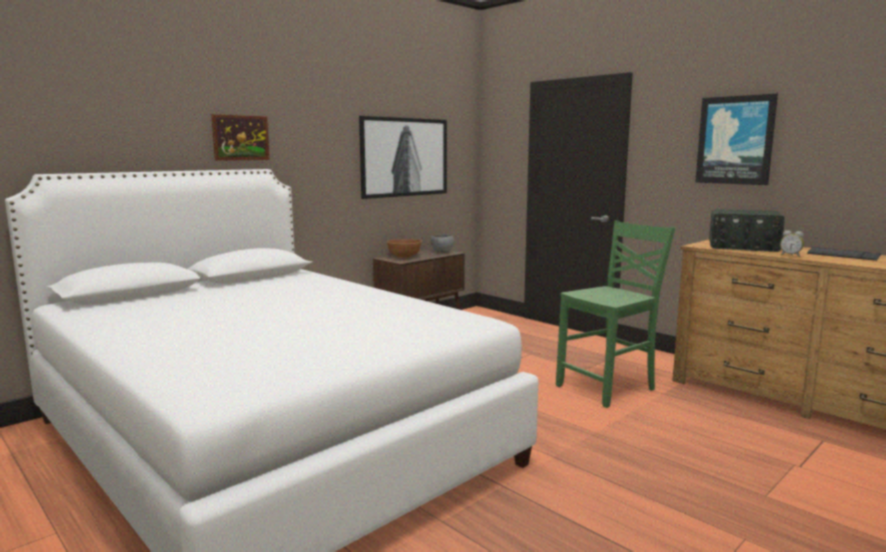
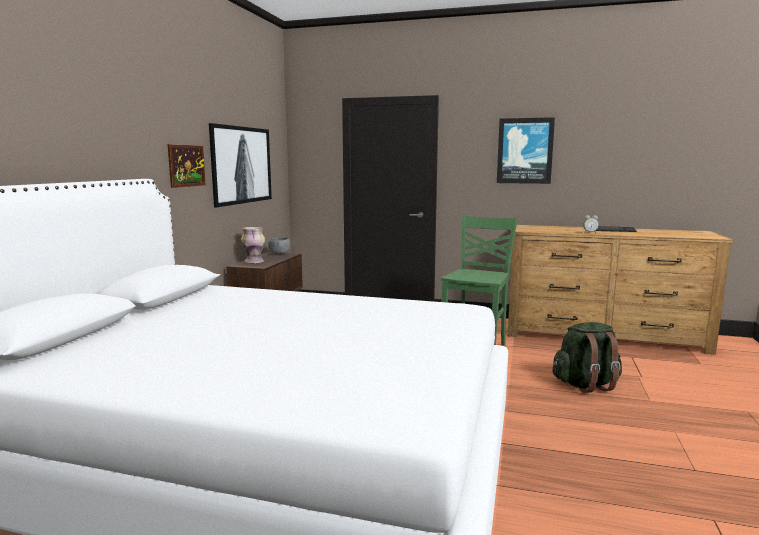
camera: 30 degrees left, 0 degrees up
picture [211,114,270,161] -> picture moved to [168,144,206,188]
brown bowl [387,239,422,258] -> vase [241,227,265,264]
radio [709,209,785,252] -> none
none -> green backpack [553,322,622,393]

